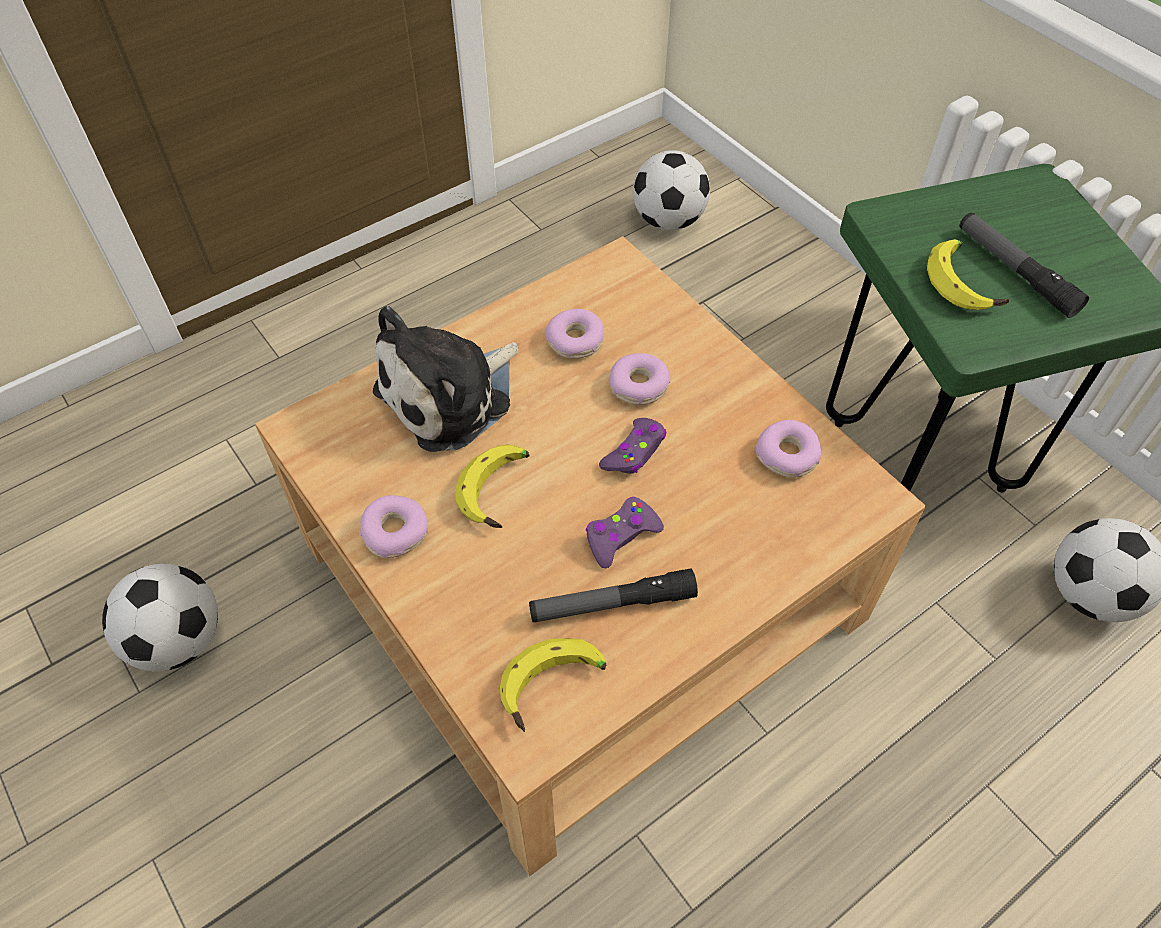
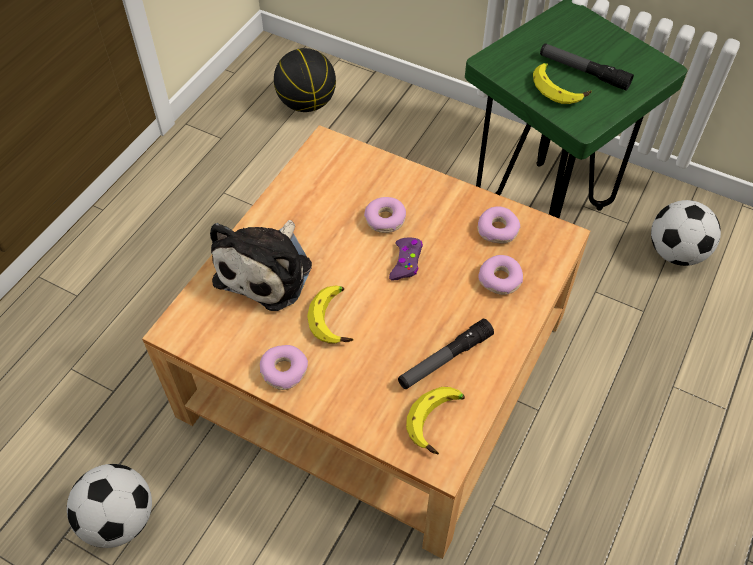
camera: 25 degrees left, 0 degrees up
donut [545,309,604,359] -> donut moved to [478,255,523,295]
purple game controller [586,497,664,568] -> none
football [633,150,710,230] -> basketball [274,48,336,112]

